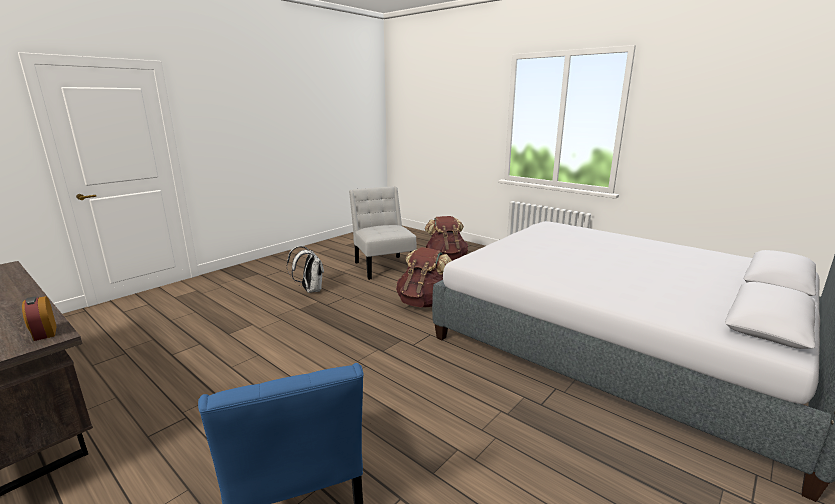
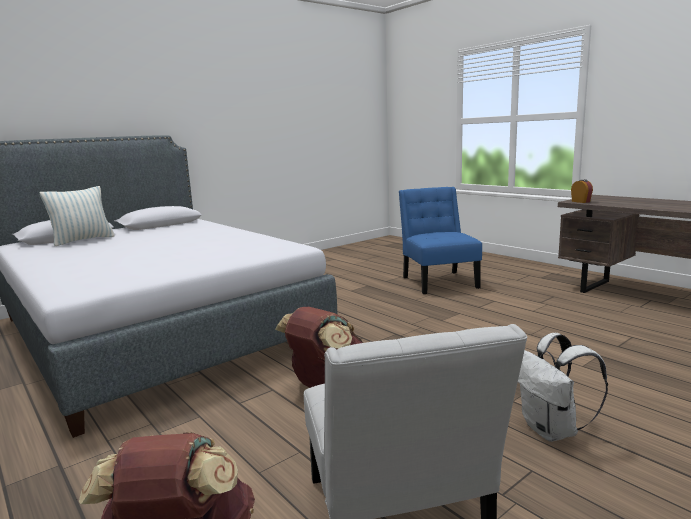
camera: 170 degrees left, 5 degrees down
none -> pillow [40,186,115,246]

